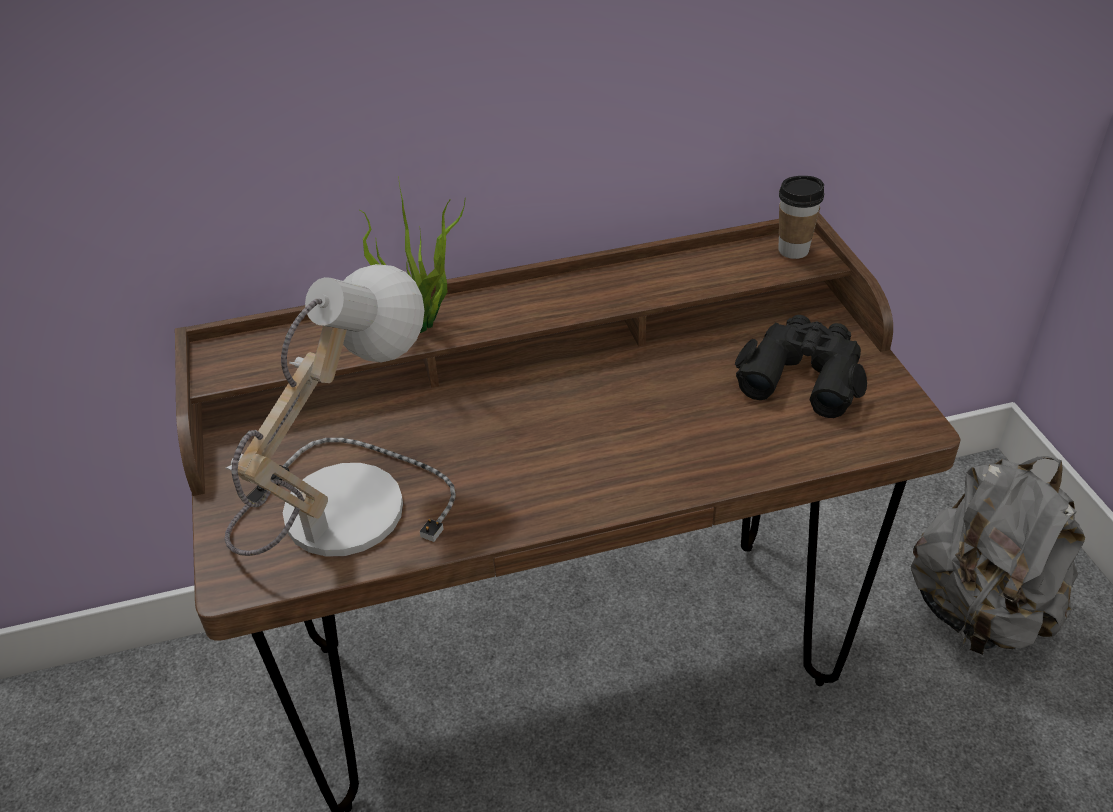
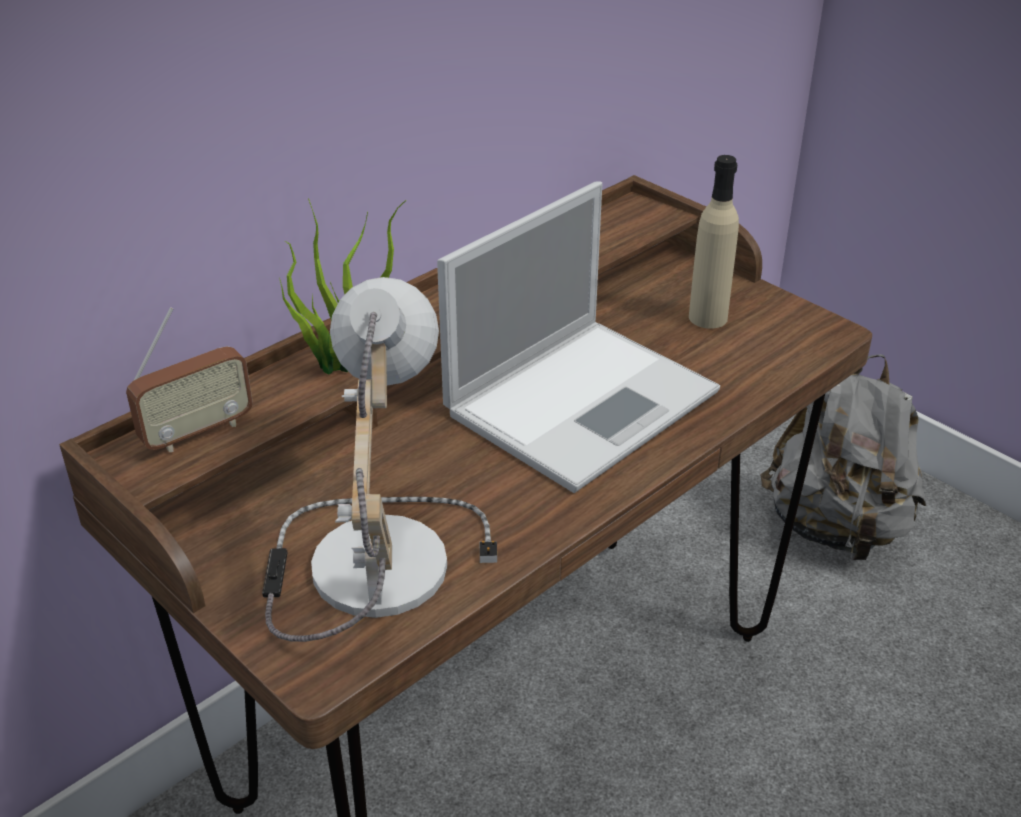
camera: 30 degrees left, 5 degrees down
black binoculars [735,315,867,418] -> beige bottle [689,155,739,329]
cup [778,176,824,259] -> none
none -> radio [126,307,253,452]
none -> laptop [437,181,720,493]

